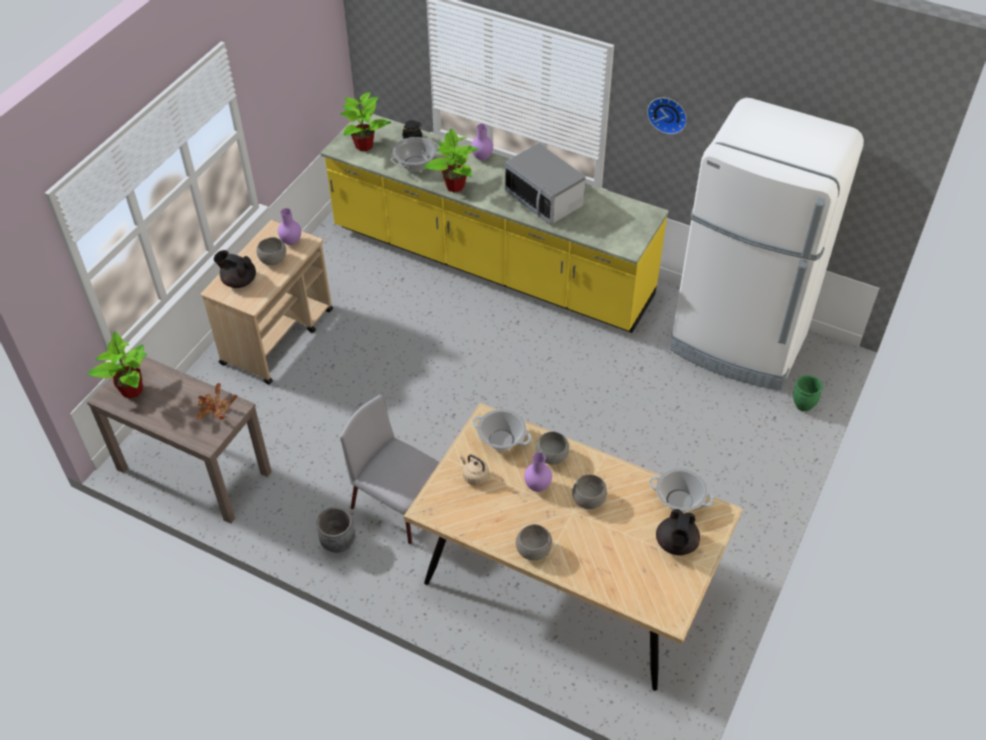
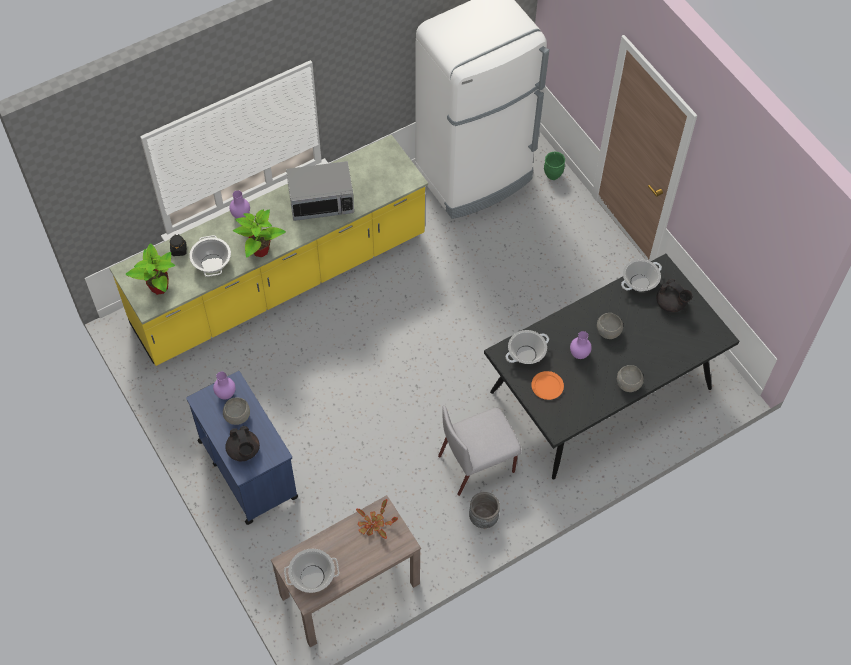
camera: 60 degrees left, 10 degrees up
potted plant [87,332,147,399] -> cooking pot [284,549,339,593]
beige cart [201,220,333,385] -> blue cart [186,371,299,525]
black teapot [214,250,256,288] -> black teapot turned 75 degrees counterclockwise [225,426,260,461]
beige dining table [404,403,743,691] -> black dining table [484,254,739,480]
beige kettle [460,455,489,486] -> orange plate [531,371,564,400]
grey bowl [536,432,569,465] -> none
wall clock [647,98,687,134] -> none

